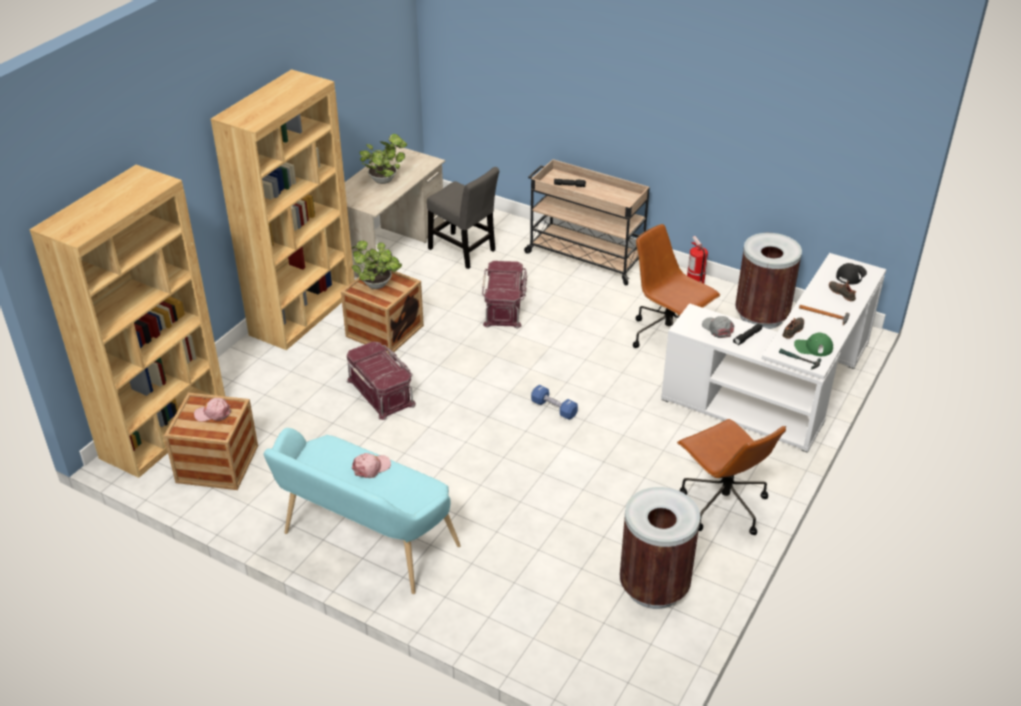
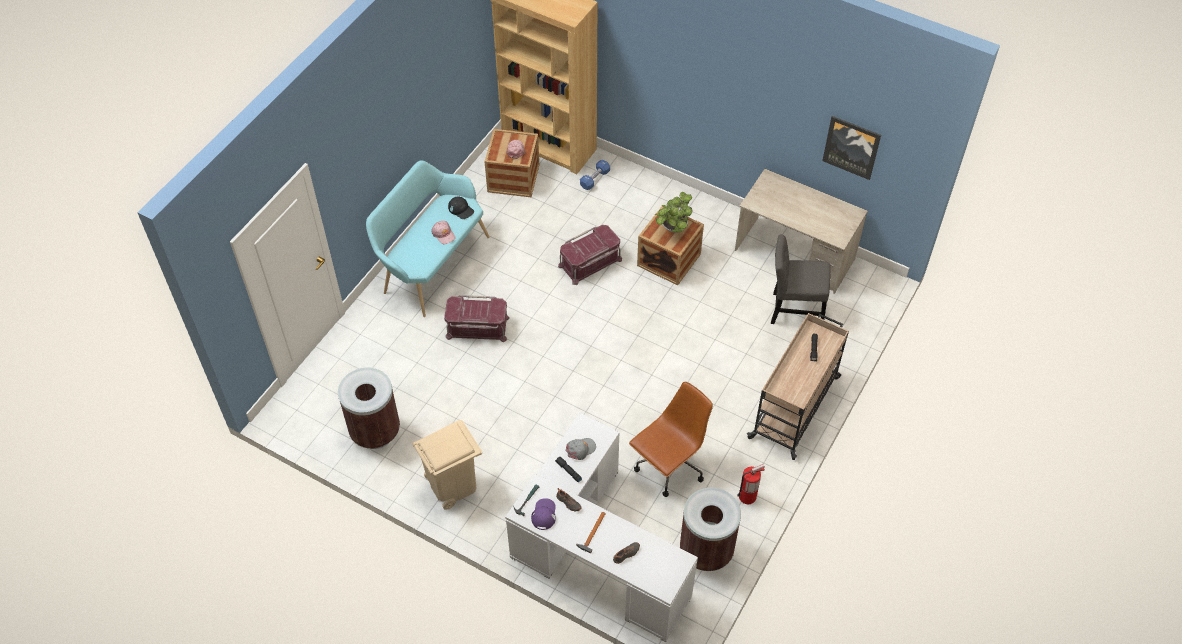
camera: 90 degrees right, 15 degrees up
brown bookcase [211,69,355,350] -> none
potted plant [360,134,407,184] -> none
grey chair [427,167,499,269] -> grey chair turned 60 degrees clockwise [771,234,831,324]
red storage box [482,261,527,329] -> red storage box moved to [444,295,510,342]
blue dumbbell [531,385,578,420] -> blue dumbbell moved to [580,160,610,190]
brown office chair [677,419,786,535] -> beige trash can [412,420,482,510]
green cap [794,332,833,356] -> purple cap [531,498,556,530]
black cap [836,263,867,285] -> black cap moved to [448,197,474,219]
none -> picture [822,116,881,180]

